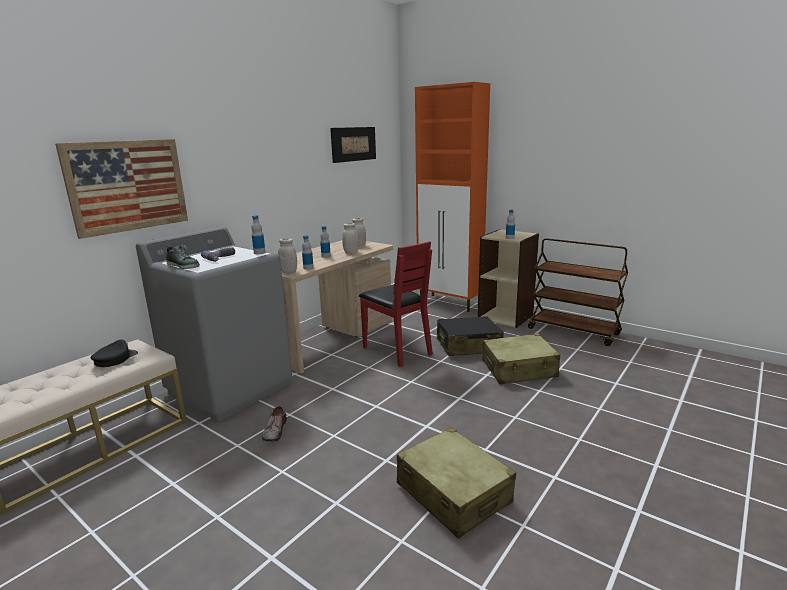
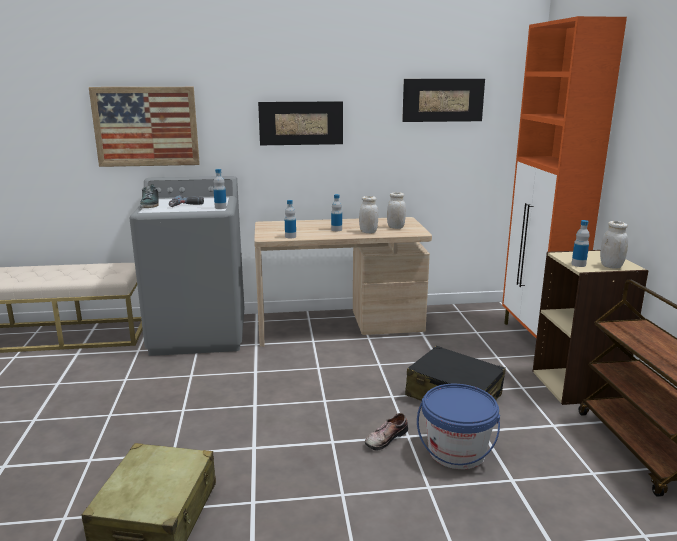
camera: 45 degrees right, 0 degrees up
black cap [90,339,138,367] -> none
shoe [262,406,287,442] -> shoe moved to [365,413,408,451]
white jar [278,238,297,273] -> white jar moved to [600,221,628,269]
red chair [359,241,433,367] -> none
beige suitcase [483,334,560,384] -> blue bucket [417,384,500,469]
none -> picture [258,101,343,145]

